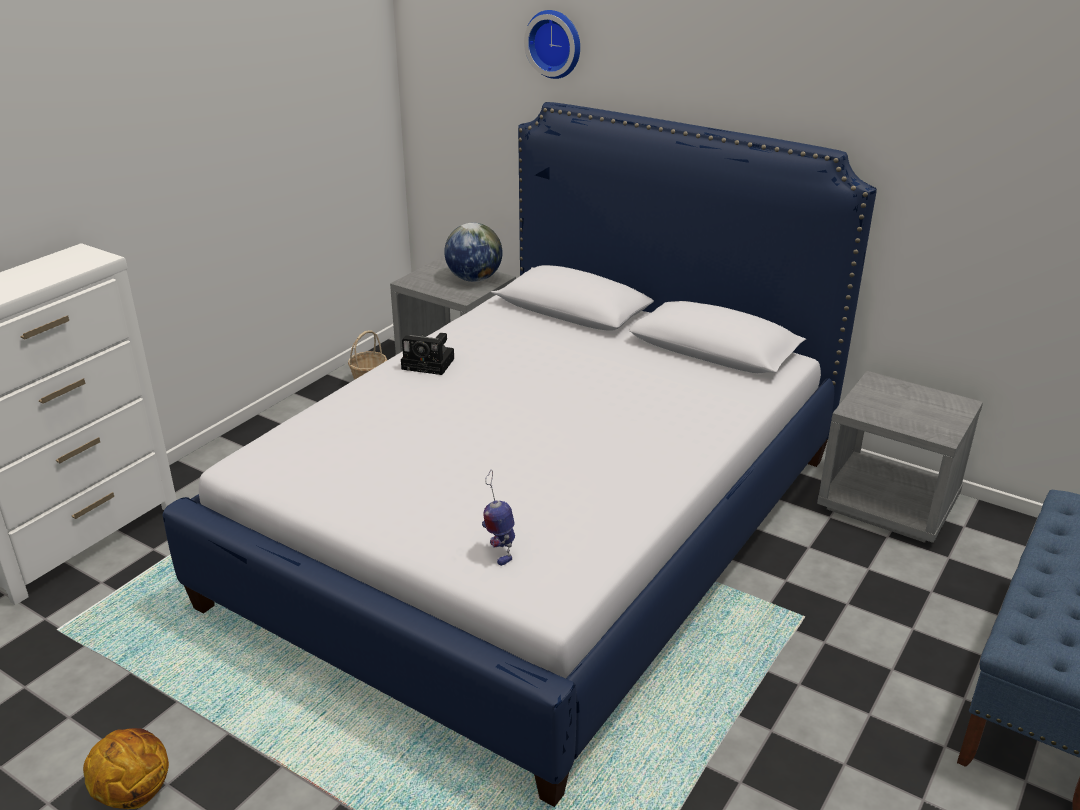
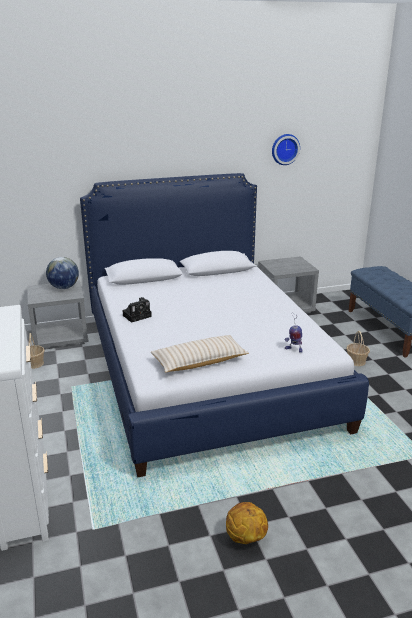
camera: 50 degrees left, 5 degrees down
wall clock [524,10,580,79] -> wall clock moved to [272,134,300,165]
none -> beige pillow [151,335,249,372]
none -> basket [346,331,370,366]

